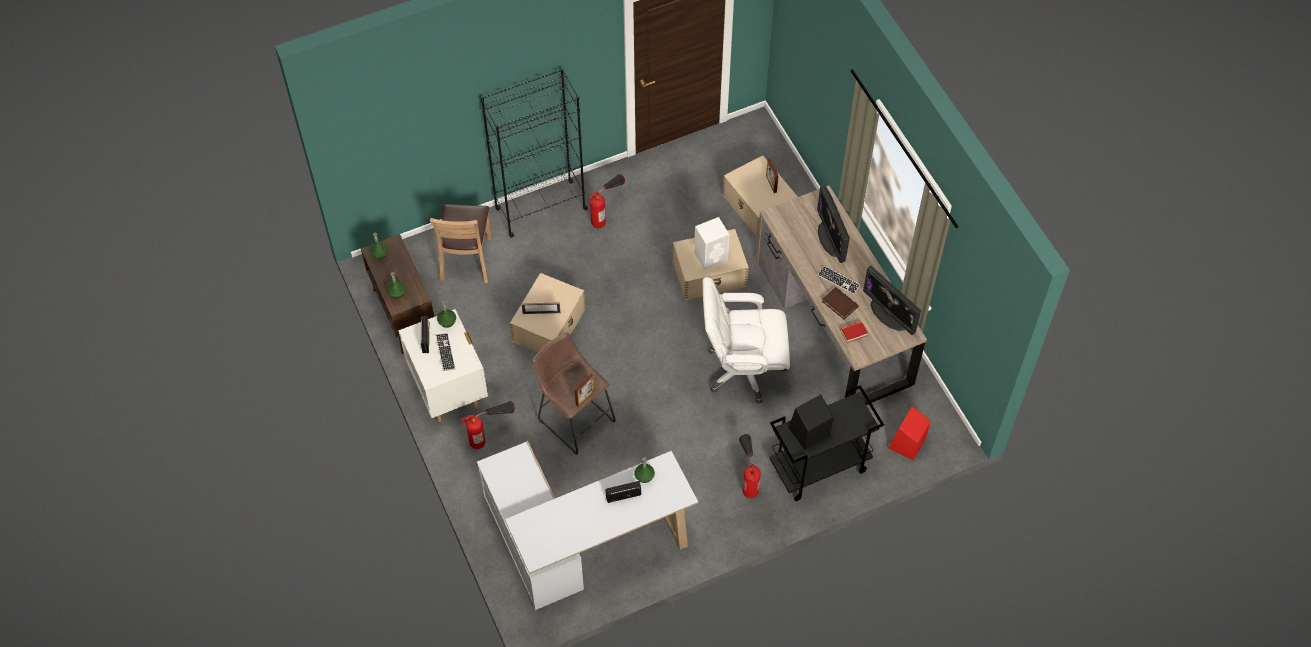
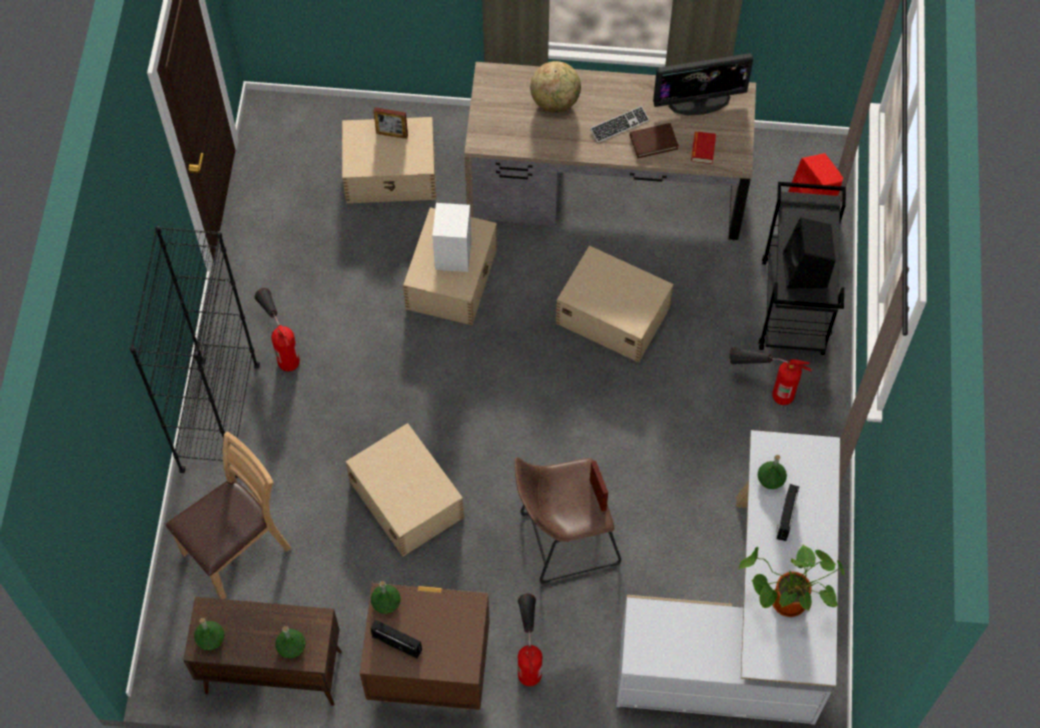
camera: 60 degrees left, 5 degrees up
white nightstand [398,309,488,422] -> brown nightstand [360,583,490,710]
brown chair [430,204,492,283] -> brown chair turned 75 degrees counterclockwise [166,431,291,599]
keyboard [436,333,456,371] -> none
picture frame [522,302,560,314] -> none
white office chair [703,277,790,404] -> beige storage box [556,246,673,362]
monitor [817,186,850,263] -> globe [530,61,581,113]
none -> potted plant [739,544,845,617]

